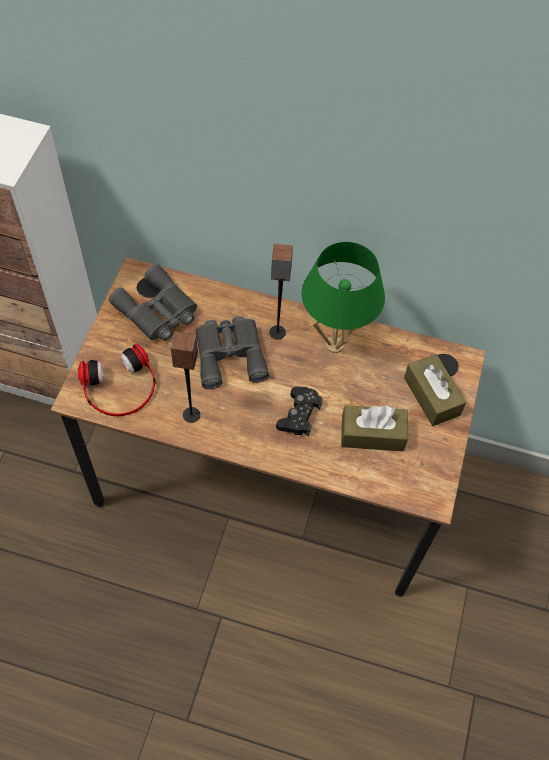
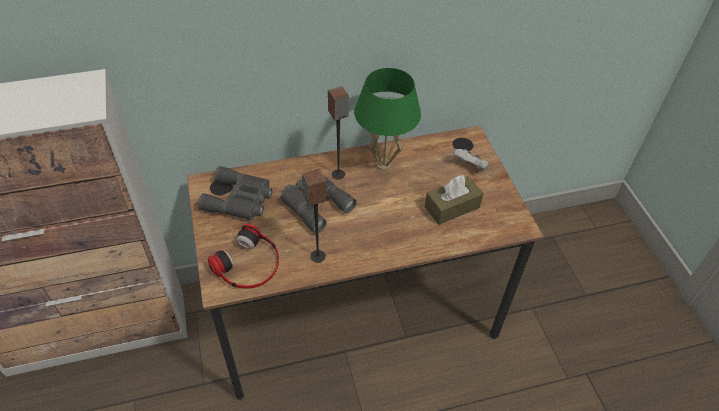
camera: 30 degrees left, 10 degrees down
black game controller [276,386,322,436] -> none
brown tissue box [404,354,466,426] -> white game controller [453,148,488,170]

